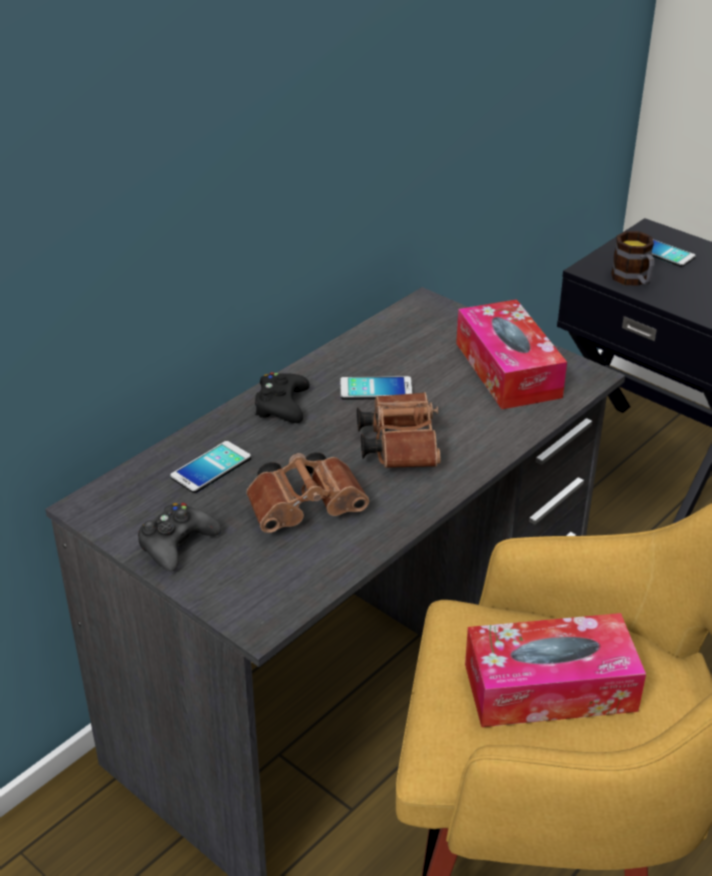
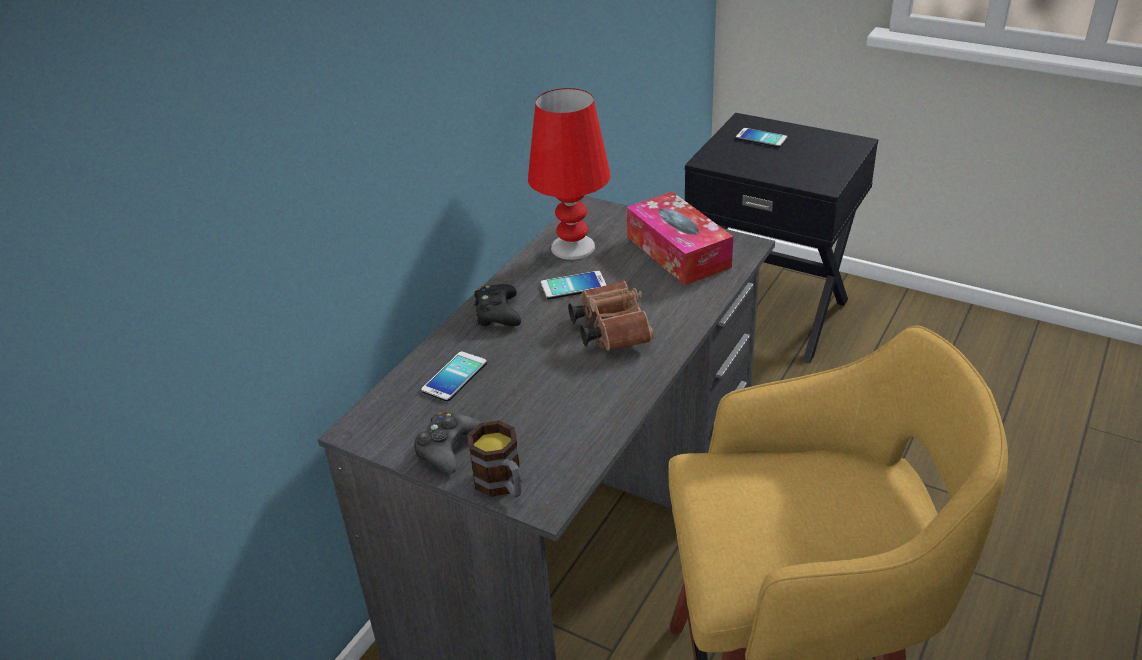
camera: 10 degrees left, 0 degrees up
brown binoculars [246,452,369,533] -> none
tissue box [465,613,646,727] -> none
mug [611,231,654,286] -> mug moved to [467,420,522,498]
none -> red table lamp [528,88,610,260]

